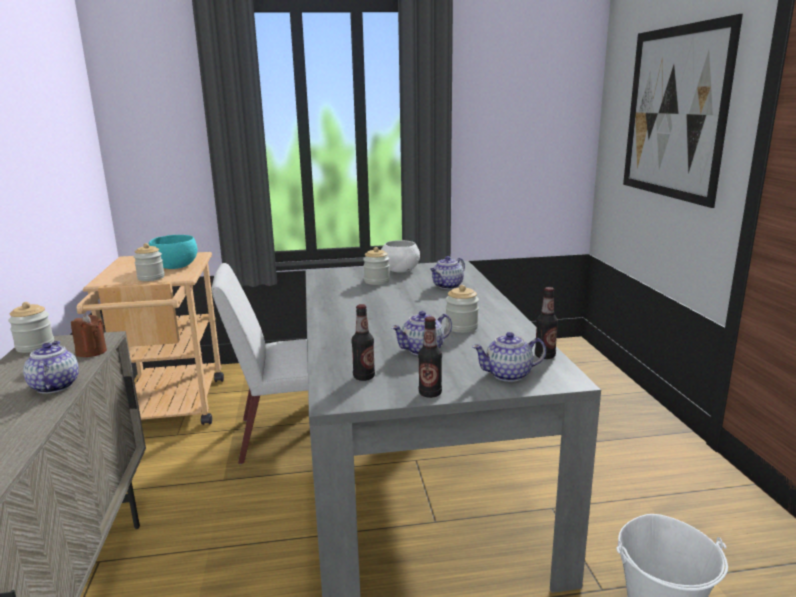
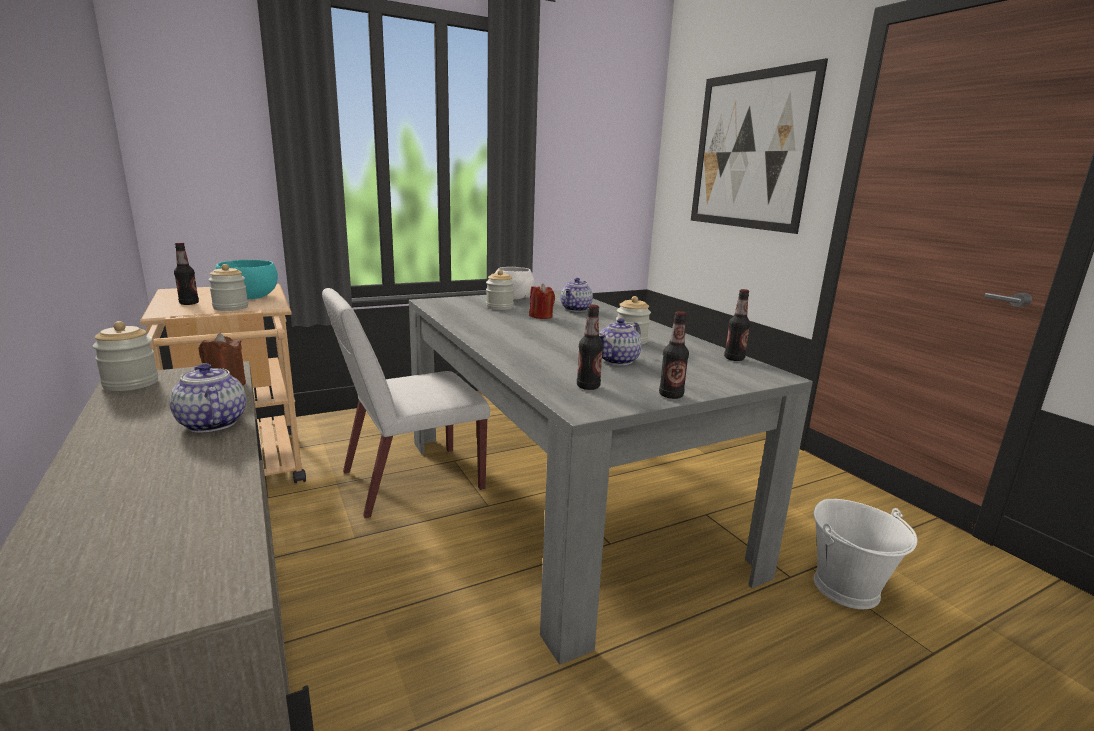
camera: 20 degrees left, 0 degrees up
teapot [472,332,546,382] -> none
none -> bottle [174,242,199,305]
none -> red candle [529,283,555,319]

